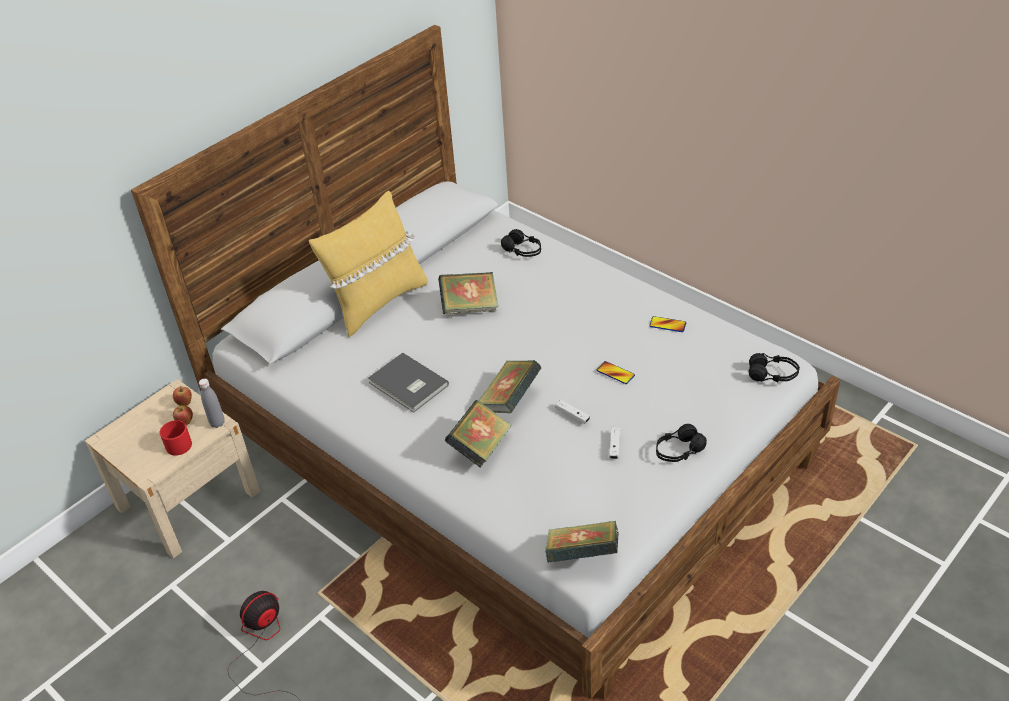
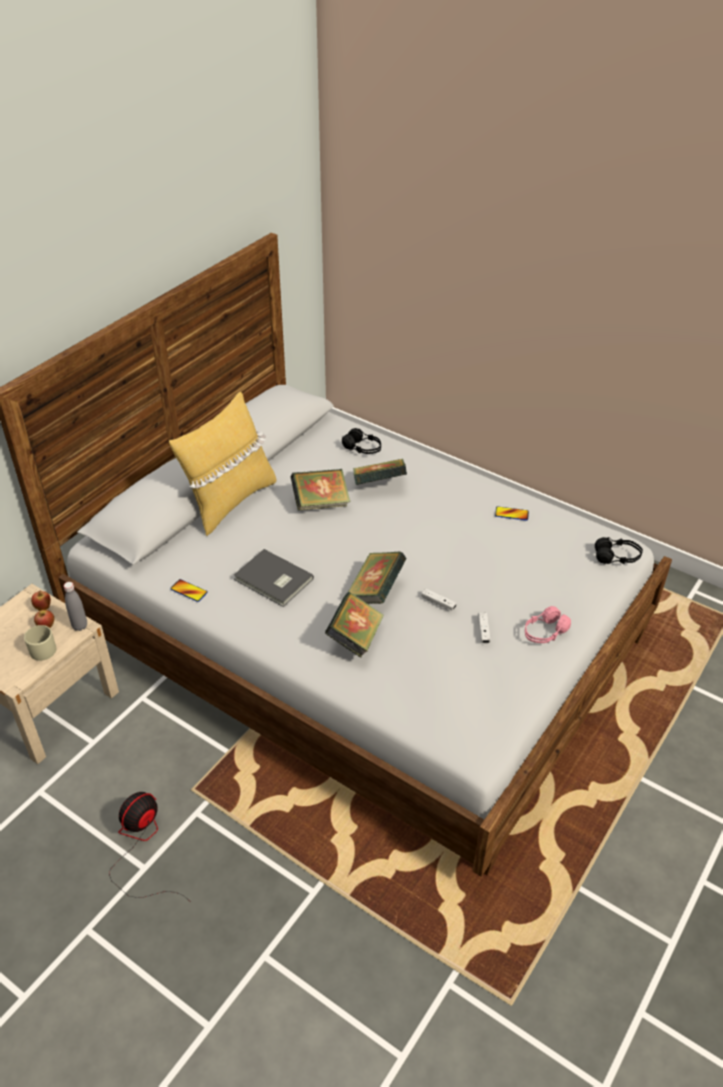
camera: 10 degrees left, 0 degrees up
red mug [160,420,192,456] -> beige mug [24,625,56,661]
book [545,521,619,563] -> book moved to [353,459,407,485]
phone [597,361,635,384] -> phone moved to [170,579,208,602]
black headphones [656,424,707,462] -> pink headphones [525,606,571,643]

